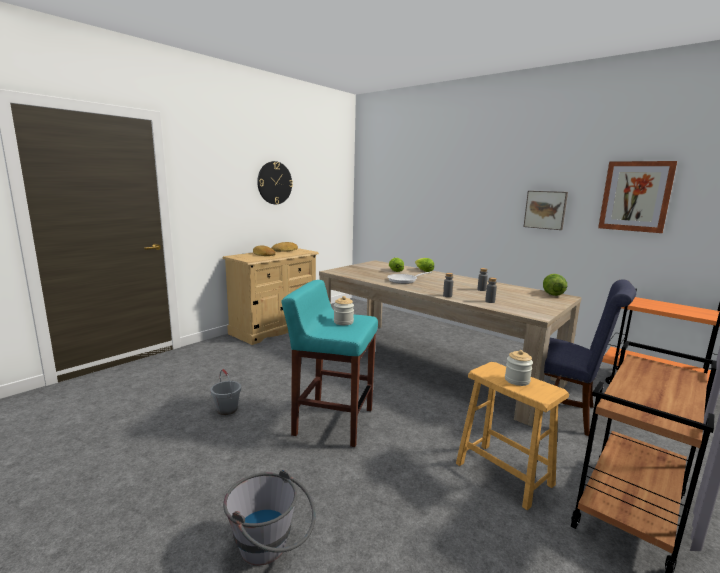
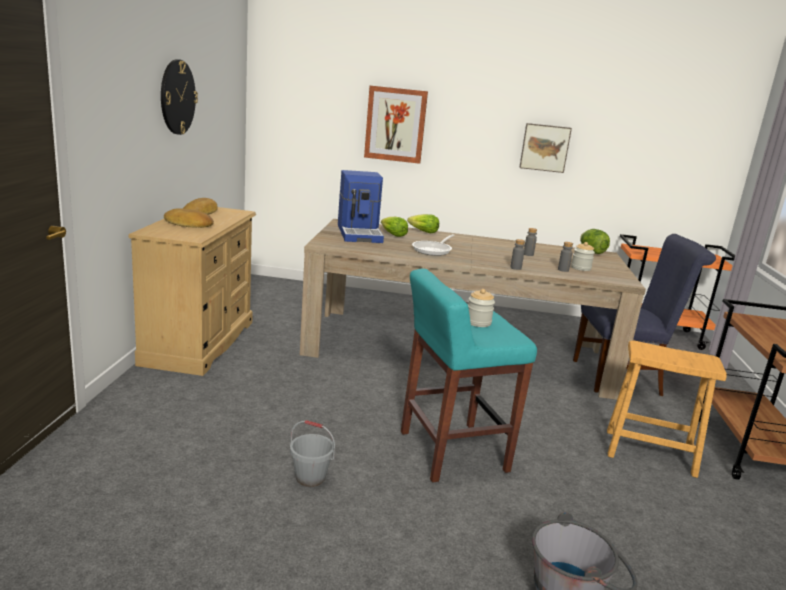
camera: 35 degrees left, 5 degrees up
jar [505,350,533,386] -> jar moved to [571,242,595,271]
picture [598,161,677,233] -> picture moved to [364,86,428,164]
none -> coffee machine [338,170,384,243]

